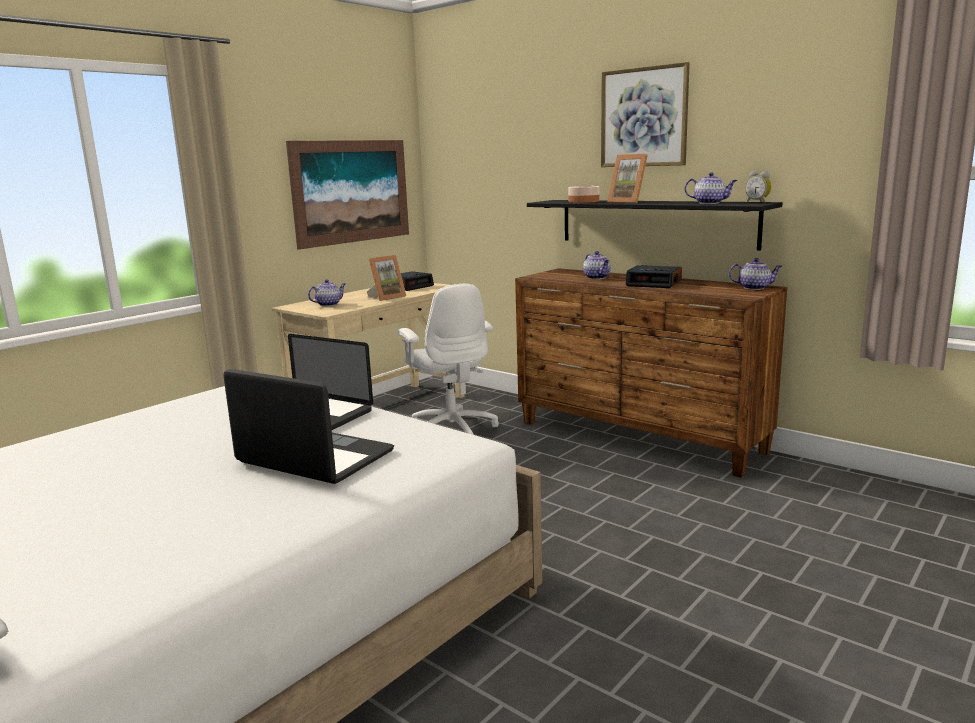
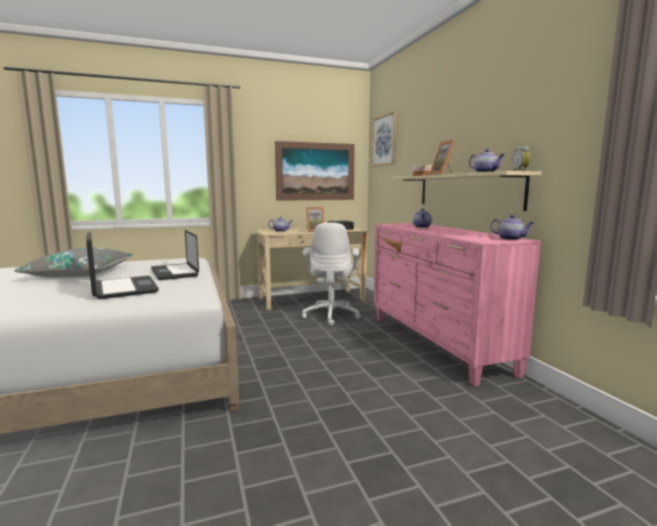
camera: 30 degrees right, 5 degrees down
brown dresser [515,268,787,478] -> pink dresser [374,223,541,387]
black shelf [527,200,782,251] -> beige shelf [393,171,542,211]
picture [601,62,690,167] -> picture moved to [371,111,397,166]
alarm clock [626,265,682,288] -> none
none -> grey pillow [14,248,133,278]

